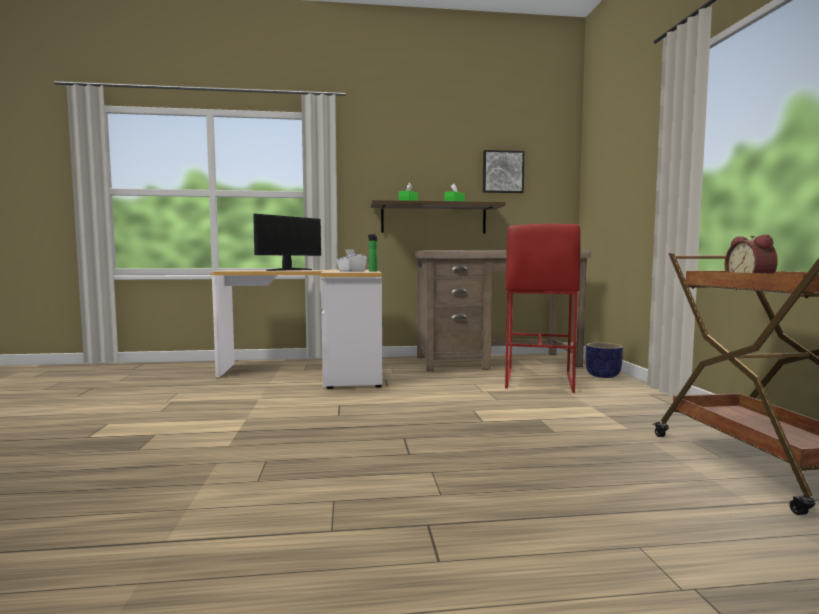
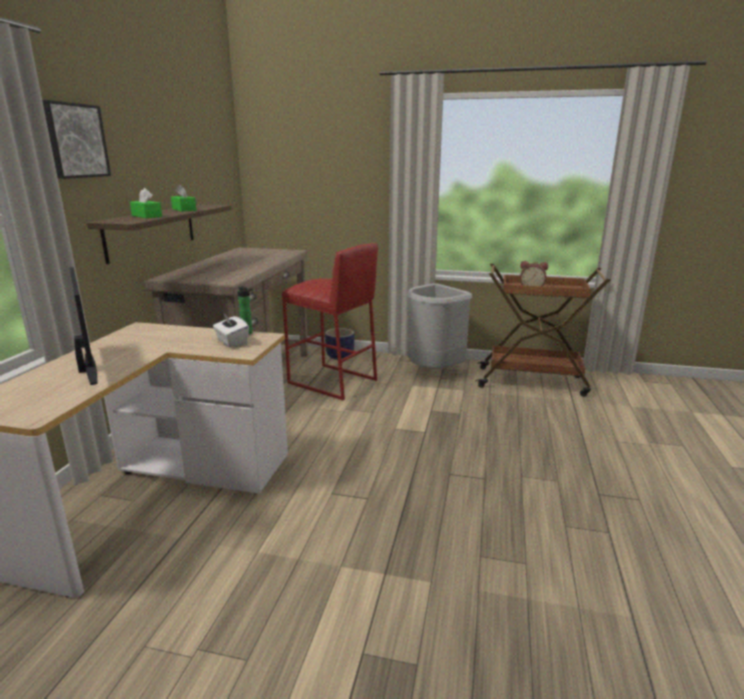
camera: 70 degrees left, 15 degrees up
picture [483,150,524,193] -> picture moved to [42,100,111,179]
none -> grey trash can [407,283,472,369]

